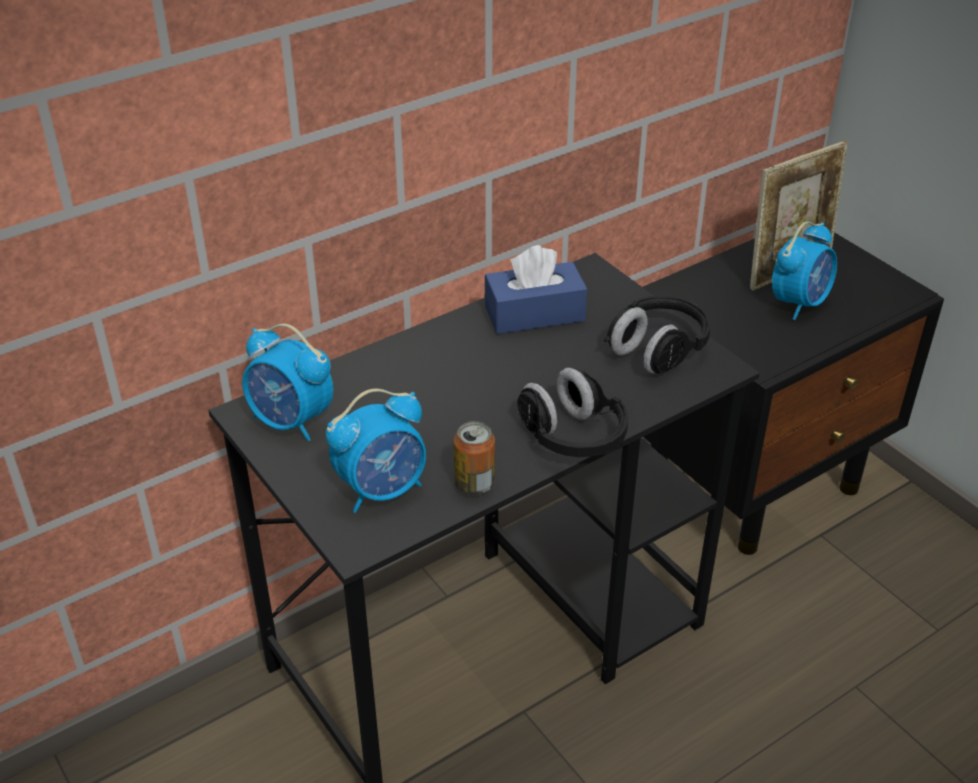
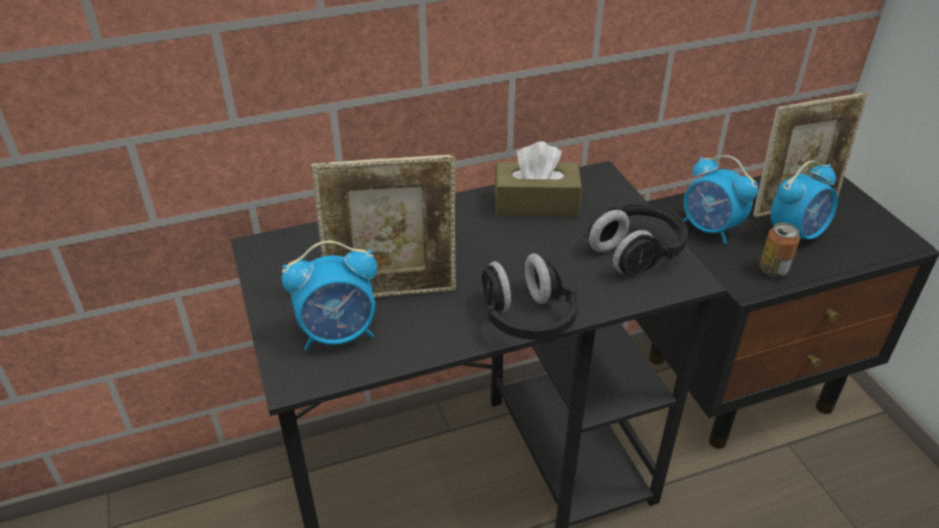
camera: 15 degrees right, 0 degrees up
alarm clock [242,324,333,441] -> alarm clock moved to [683,155,758,244]
can [454,421,495,495] -> can moved to [759,222,800,277]
blue tissue box [485,245,587,334] -> brown tissue box [495,141,582,217]
none -> picture frame [312,155,456,298]

